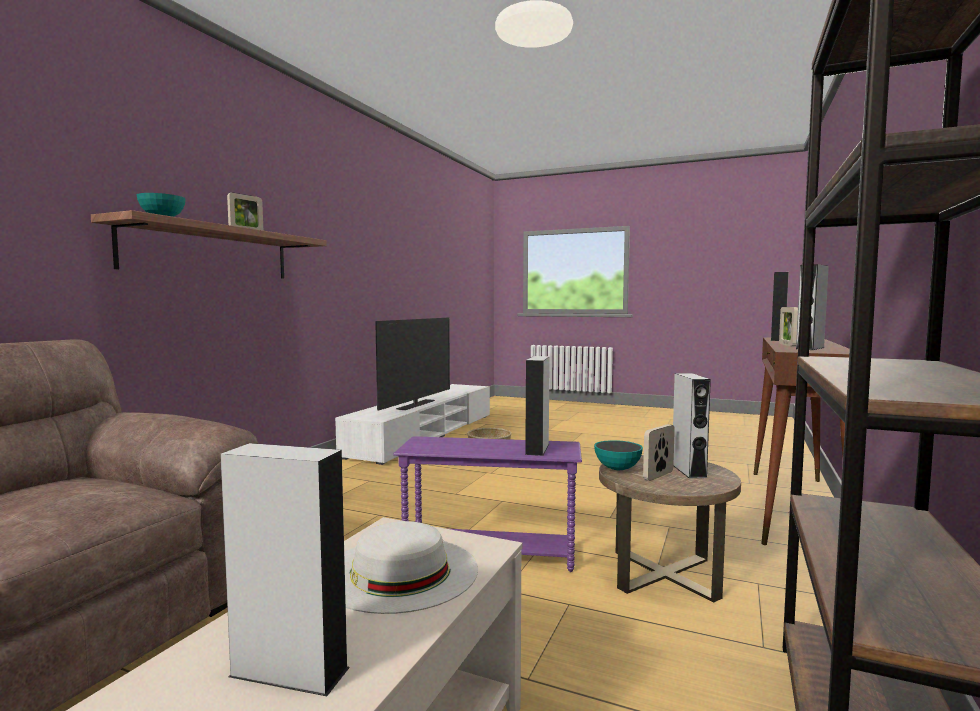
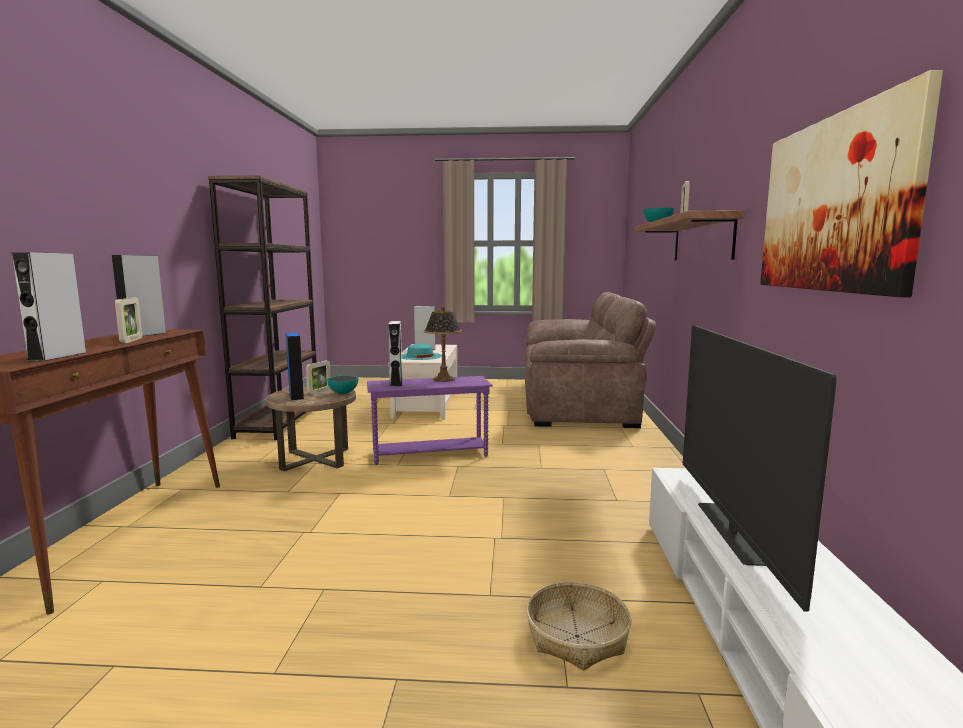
camera: 160 degrees right, 5 degrees up
white hat [344,521,478,614] -> turquoise hat [402,344,442,360]
grey speaker [673,373,711,478] -> blue speaker [286,332,304,400]
none -> table lamp [424,306,462,382]
none -> picture [760,70,943,297]

